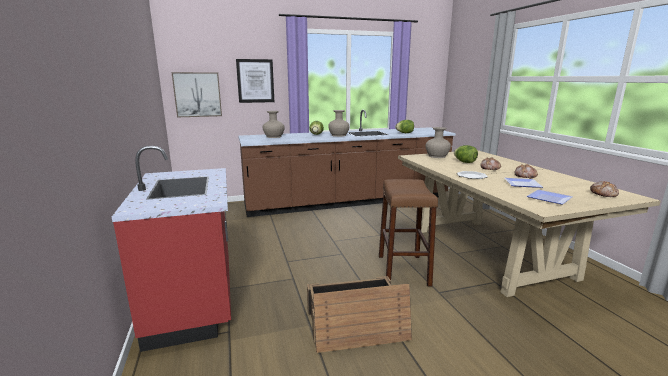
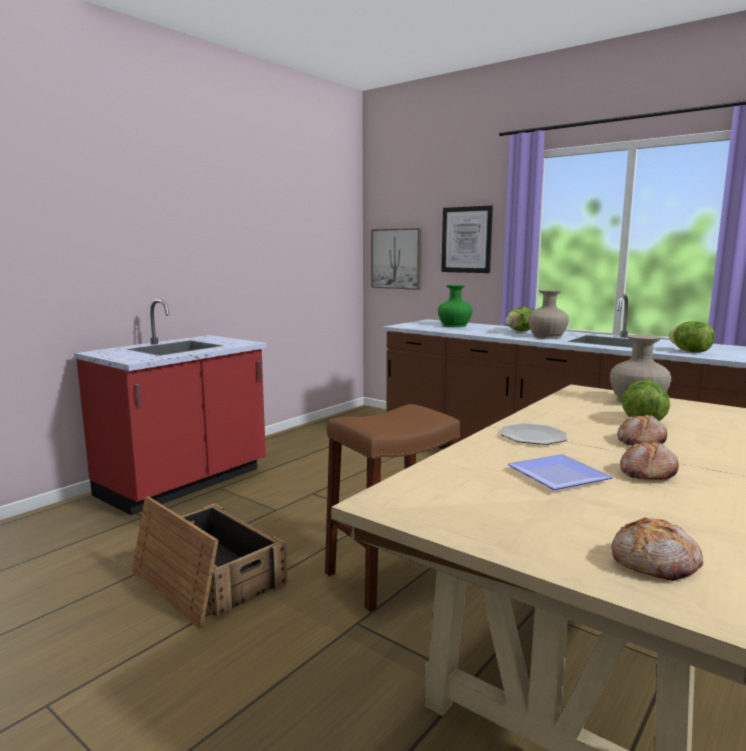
camera: 55 degrees right, 5 degrees down
beige vase [263,111,285,138] -> green vase [438,285,473,327]
plate [527,190,572,205] -> none

